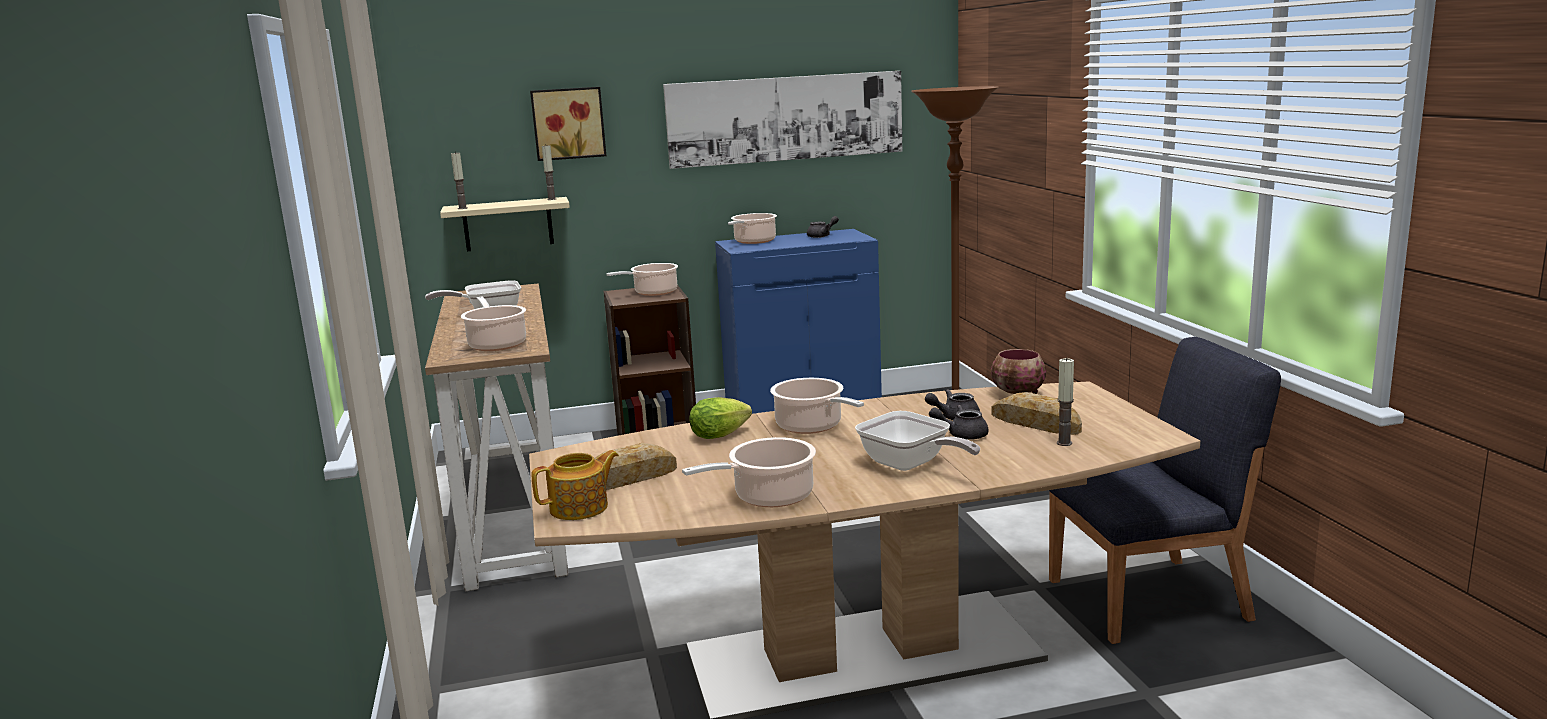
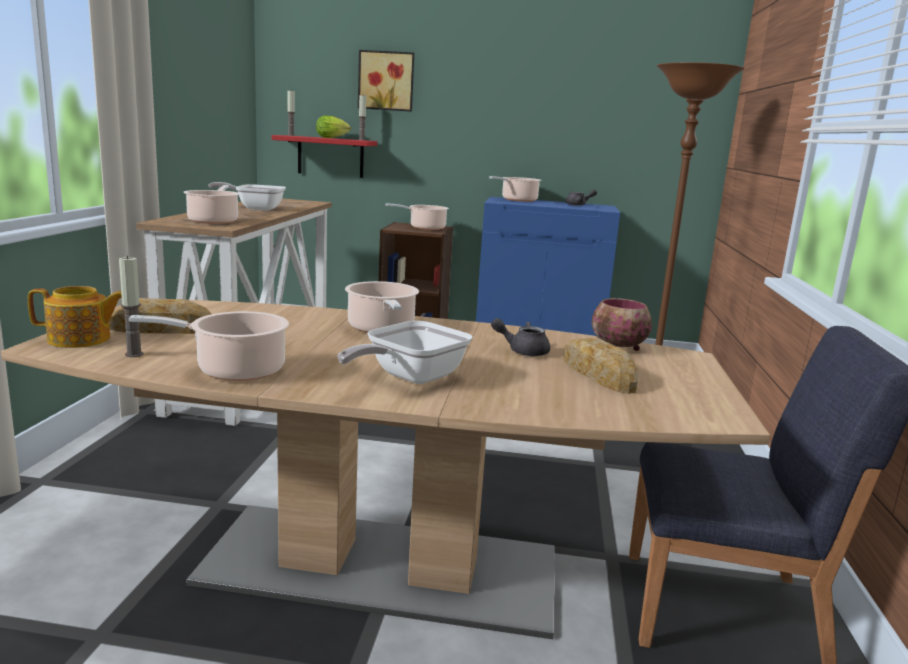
camera: 20 degrees right, 0 degrees up
beige shelf [440,197,570,251] -> red shelf [272,135,377,178]
picture [663,71,902,169] -> none
lettuce [690,397,752,439] -> lettuce moved to [316,116,351,138]
frying pan [855,411,980,471] -> frying pan turned 60 degrees clockwise [337,321,473,384]
grey teapot [929,405,989,440] -> none
candle [1057,358,1074,446] -> candle moved to [119,255,144,357]

